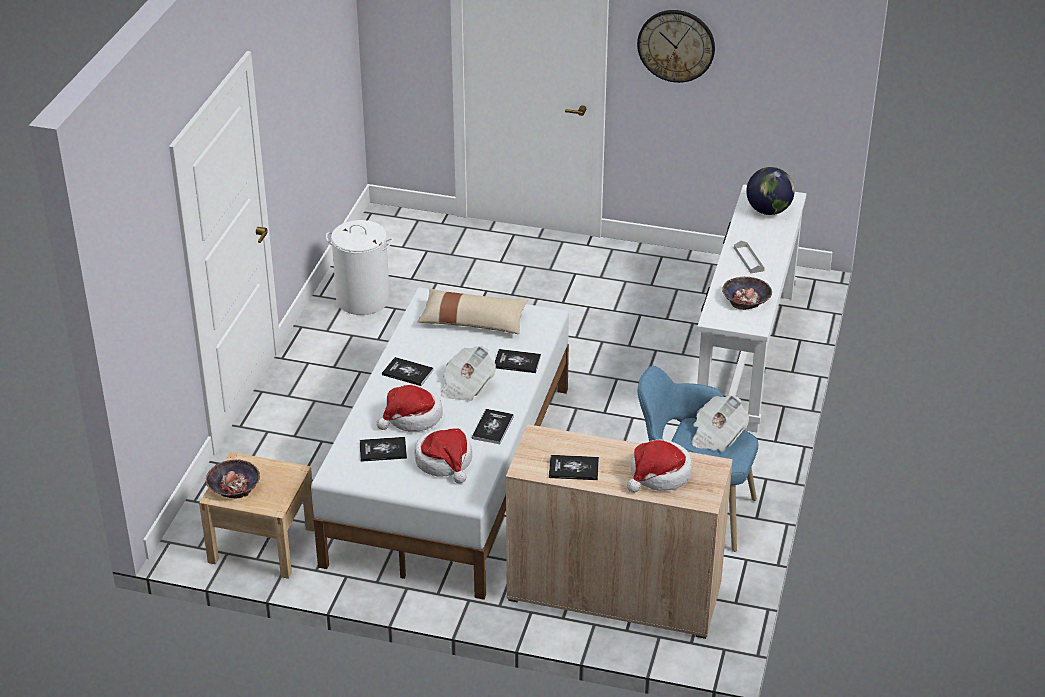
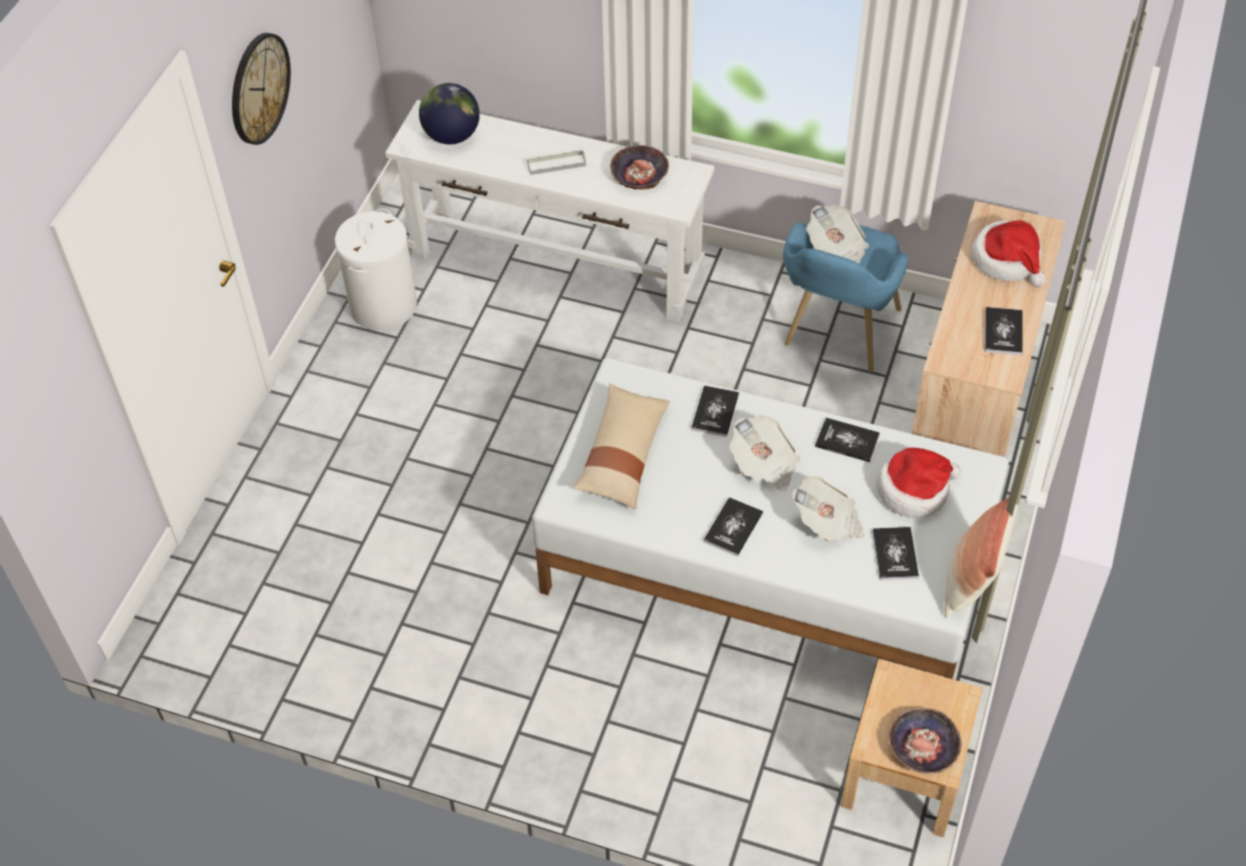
camera: 85 degrees left, 15 degrees up
white laundry basket [326,220,393,315] -> white laundry basket moved to [335,208,417,330]
hat [376,385,443,432] -> newspaper [792,476,865,542]
none -> pillow [945,498,1018,618]

